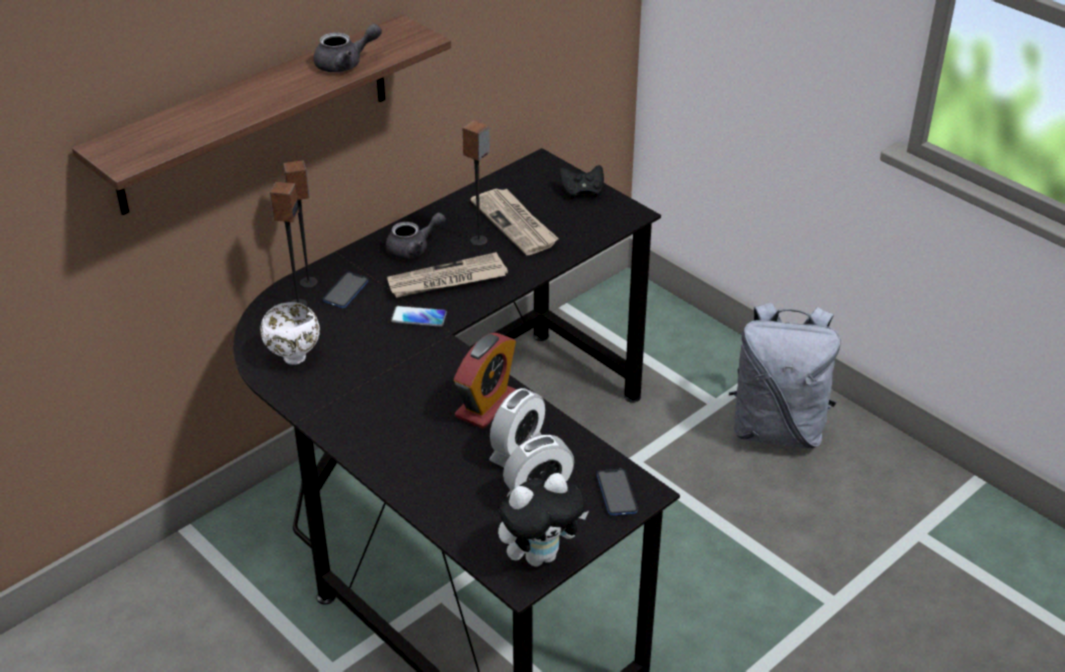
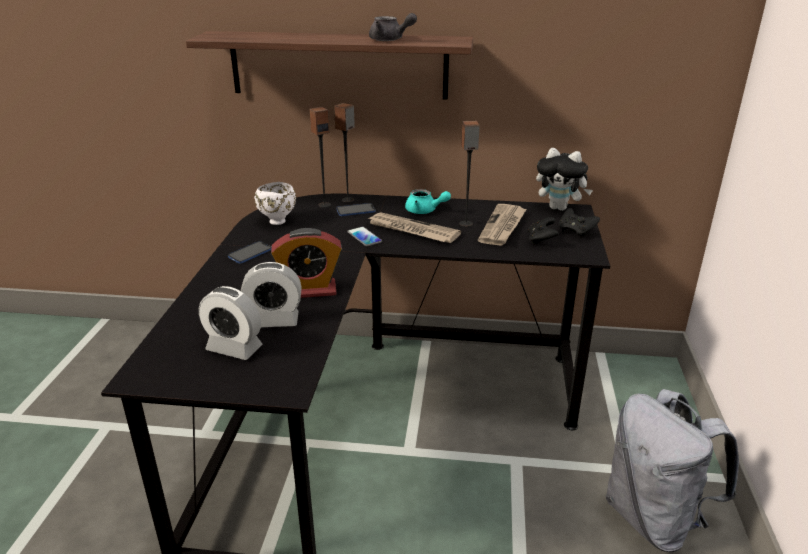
camera: 50 degrees right, 10 degrees down
grey teapot [386,213,446,259] -> turquoise teapot [405,189,451,214]
plush toy [498,473,589,567] -> plush toy moved to [536,148,593,211]
phone [597,469,638,516] -> phone moved to [228,241,272,263]
none -> black game controller [528,217,559,245]

